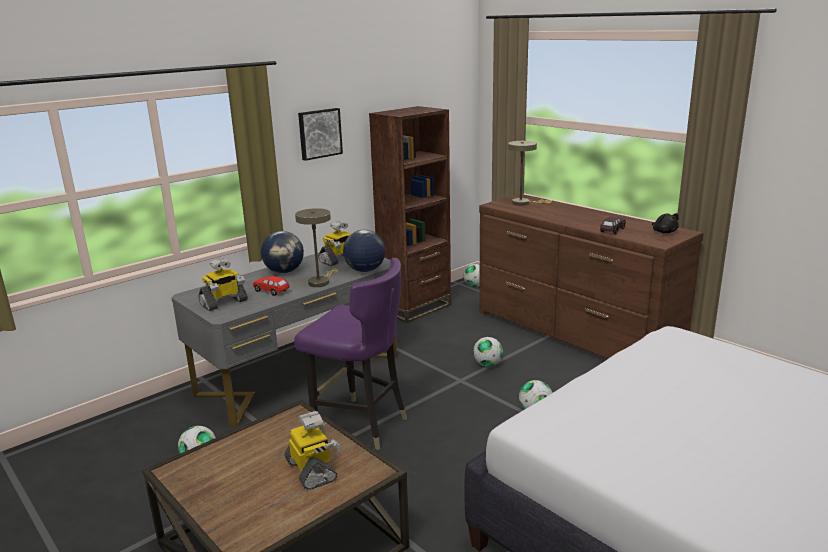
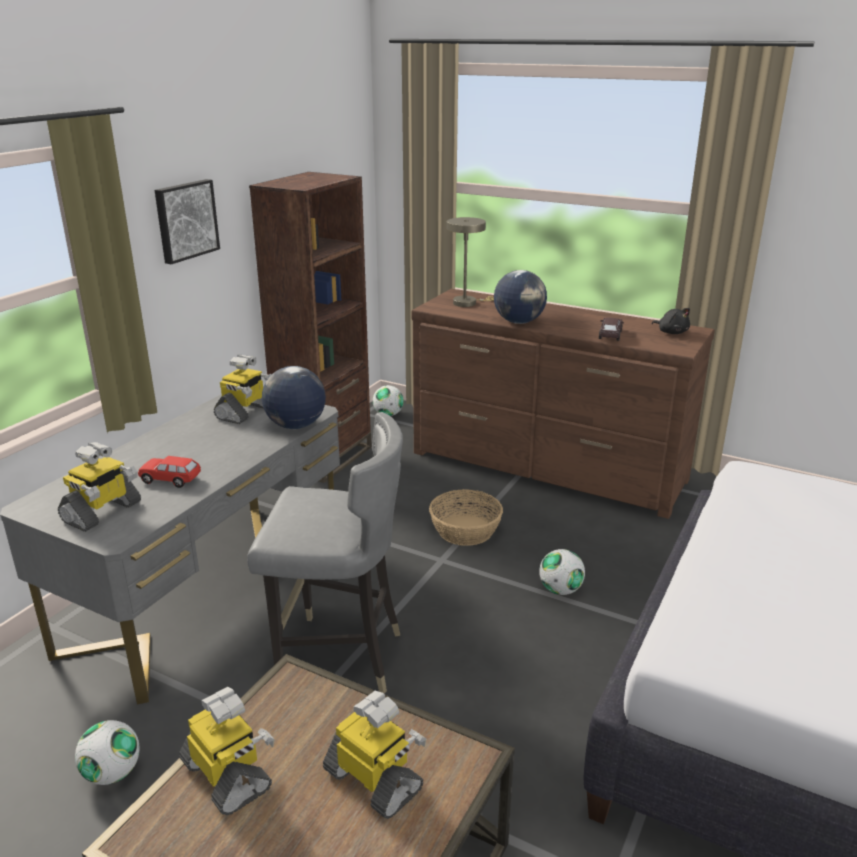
camera: 20 degrees left, 5 degrees up
globe [261,231,304,273] -> globe moved to [494,270,547,324]
purple chair [294,258,407,450] -> grey chair [247,412,403,694]
beige table lamp [295,208,338,287] -> none
football [473,337,503,367] -> basket [429,489,503,546]
none -> toy robot [179,687,274,815]

